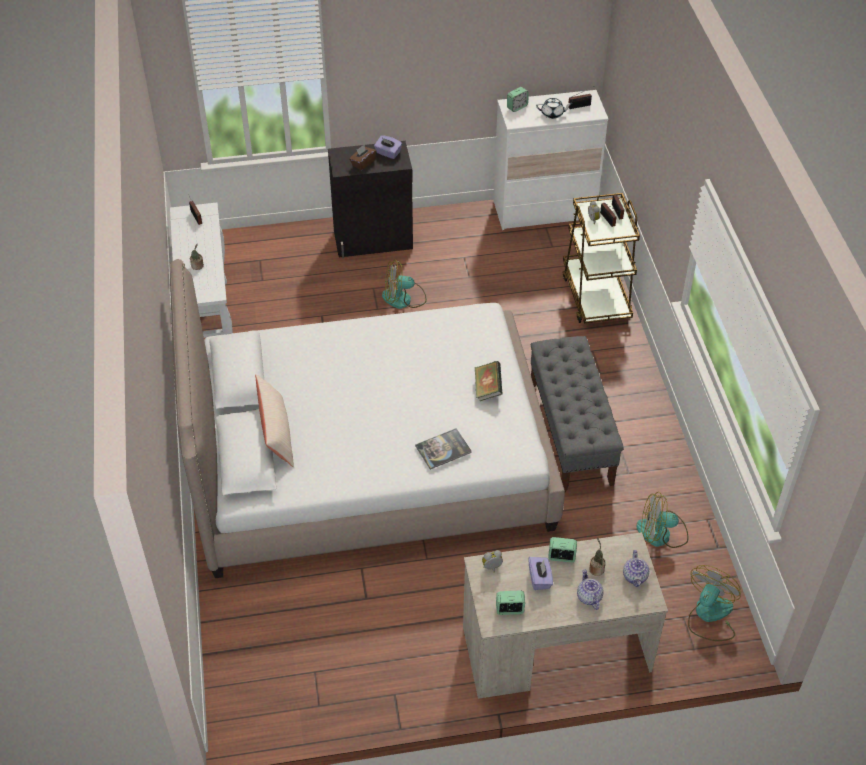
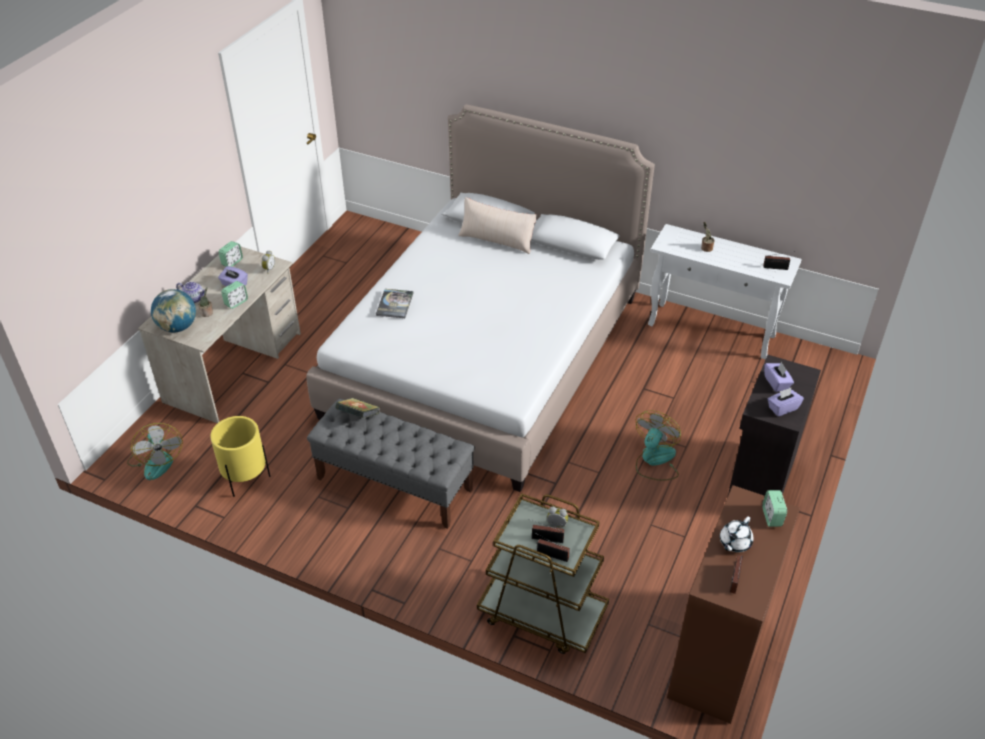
camera: 125 degrees right, 5 degrees down
brown tissue box [349,145,376,170] -> purple tissue box [764,362,794,392]
book [475,361,503,401] -> book moved to [335,398,380,418]
white dresser [493,90,608,230] -> brown dresser [667,485,800,724]
teapot [623,550,649,587] -> globe [151,289,196,333]
fan [636,492,688,548] -> yellow planter [210,416,270,497]

